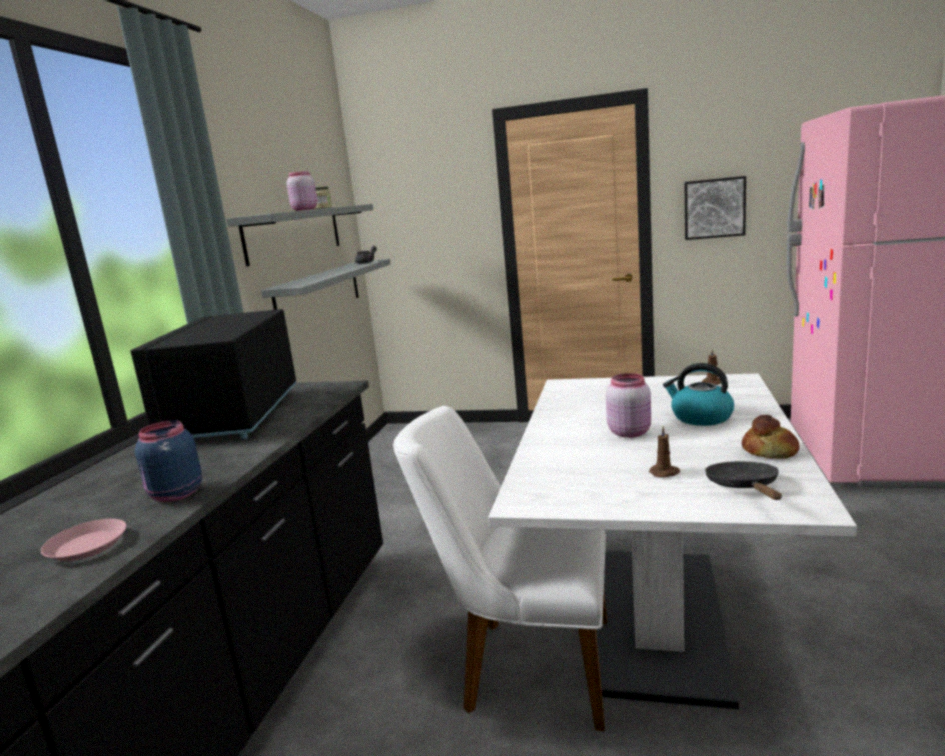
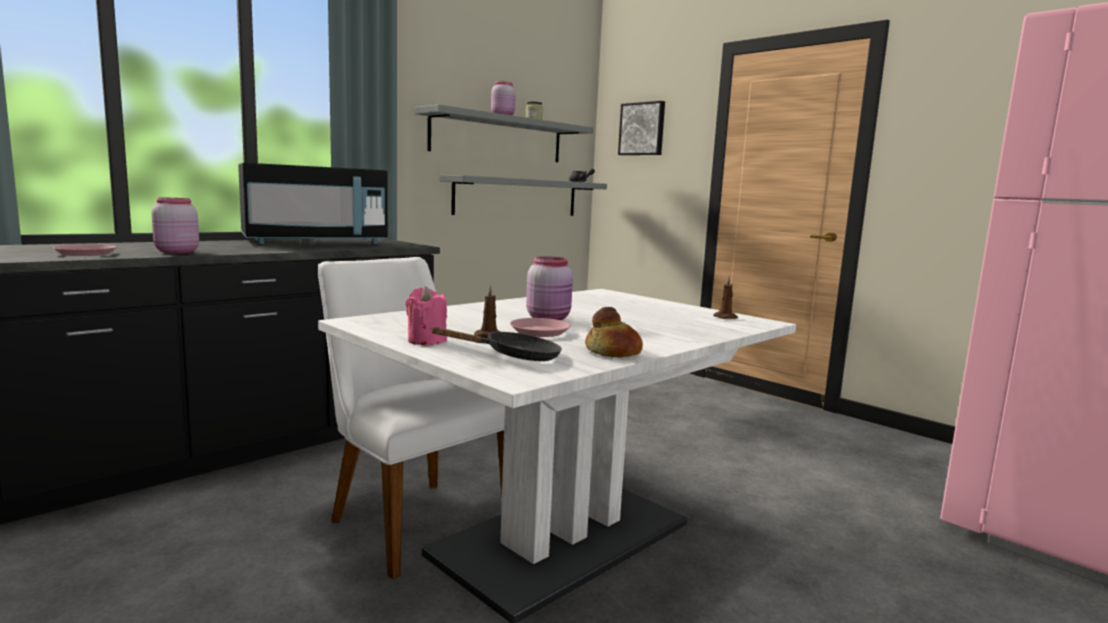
camera: 30 degrees right, 5 degrees down
black microwave [130,309,297,440] -> black microwave turned 150 degrees counterclockwise [238,163,388,244]
blue jar [135,420,202,502] -> pink jar [151,198,199,254]
kettle [663,363,734,426] -> none
picture [685,176,746,240] -> picture moved to [618,101,665,155]
black frying pan [705,461,782,500] -> black frying pan turned 45 degrees clockwise [432,327,562,361]
none -> pink candle [406,286,447,345]
none -> pink plate [510,318,571,337]

